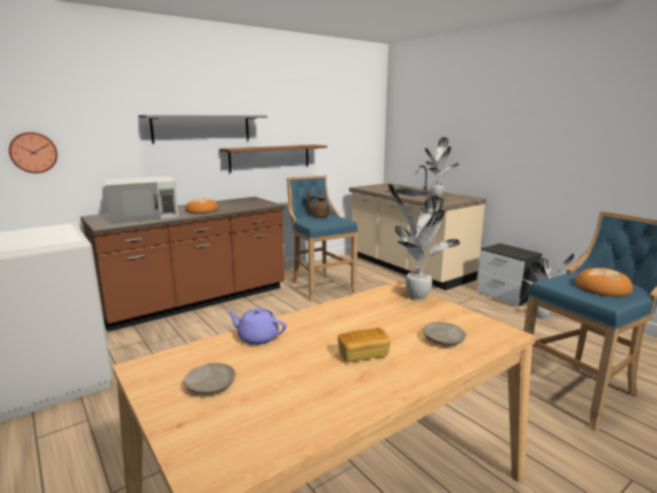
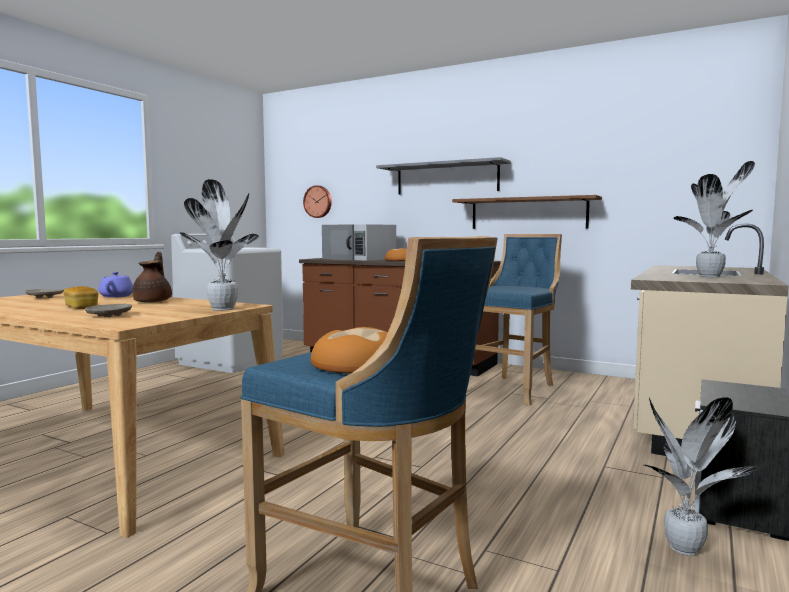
camera: 65 degrees right, 10 degrees down
brown teapot [307,191,330,218] -> brown teapot moved to [132,252,172,303]

